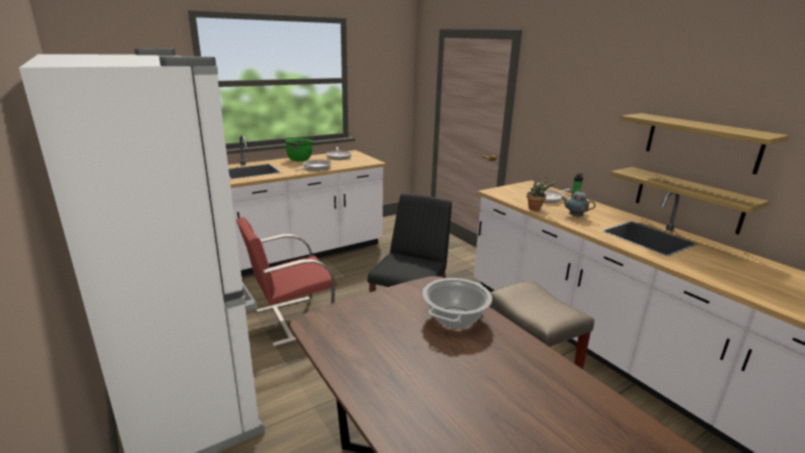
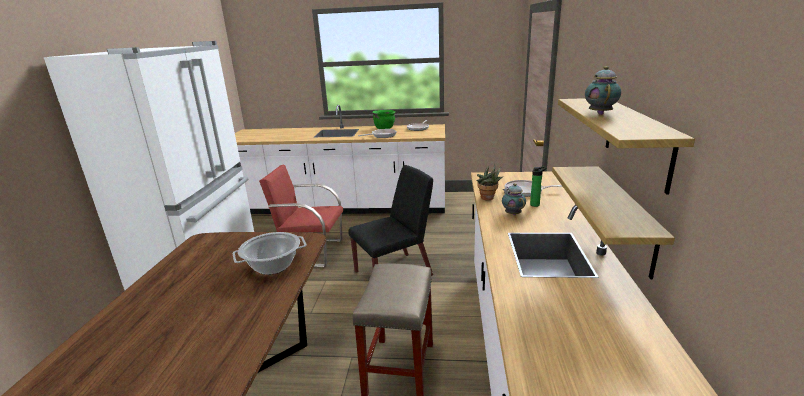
camera: 40 degrees right, 0 degrees up
none -> teapot [585,66,621,115]

